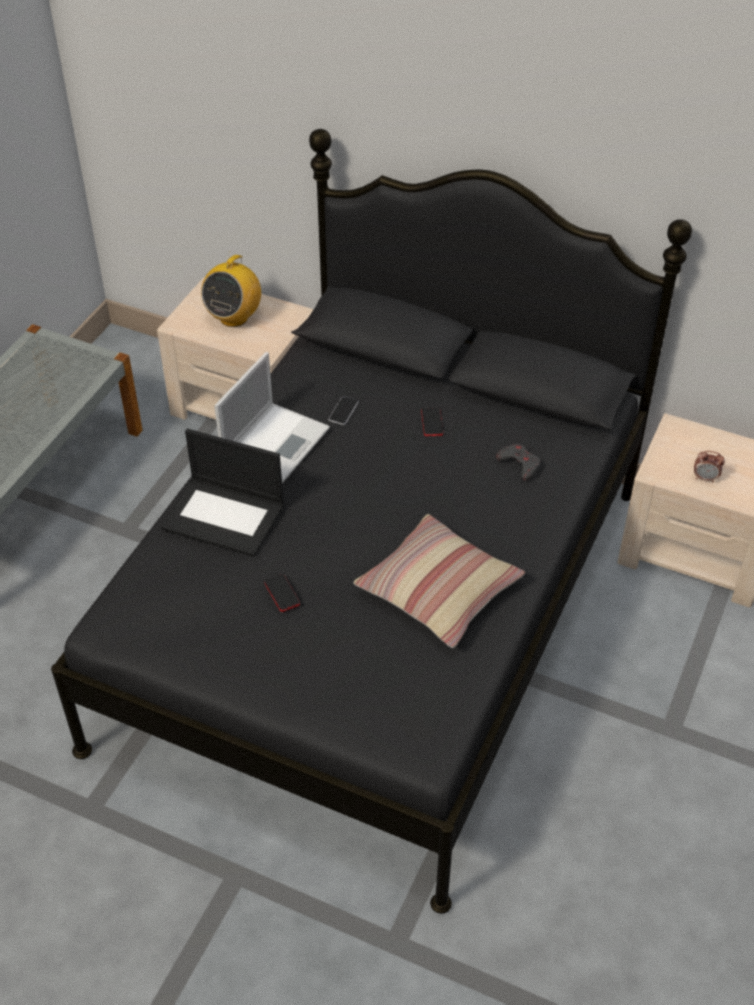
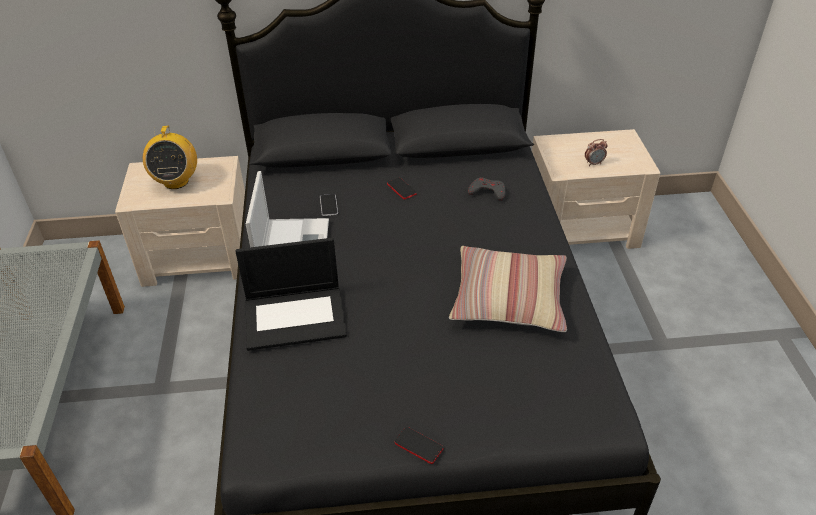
camera: 30 degrees left, 5 degrees down
phone [265,574,300,612] -> phone moved to [395,427,443,464]

